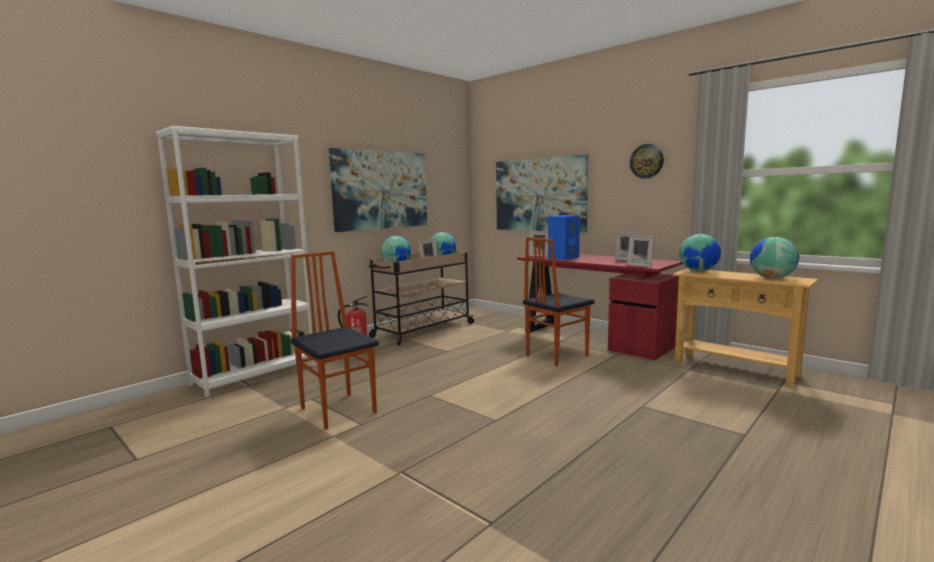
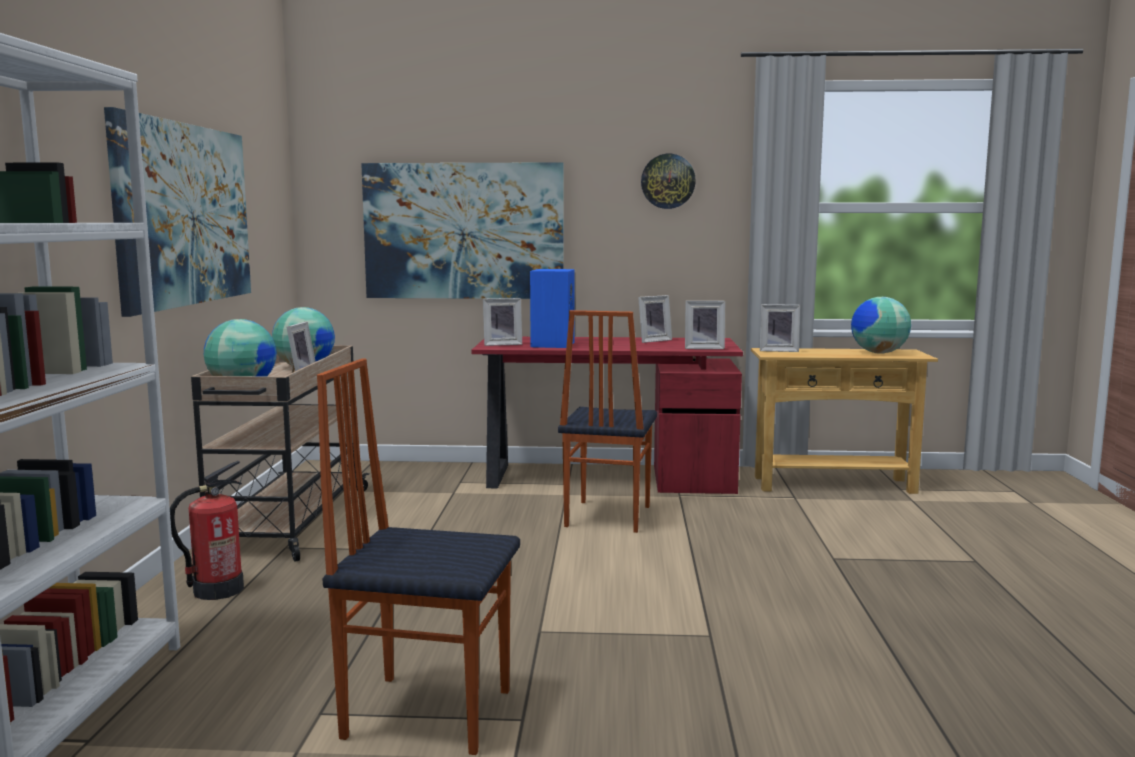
camera: 40 degrees left, 0 degrees up
globe [679,234,721,272] -> picture frame [760,304,800,352]

